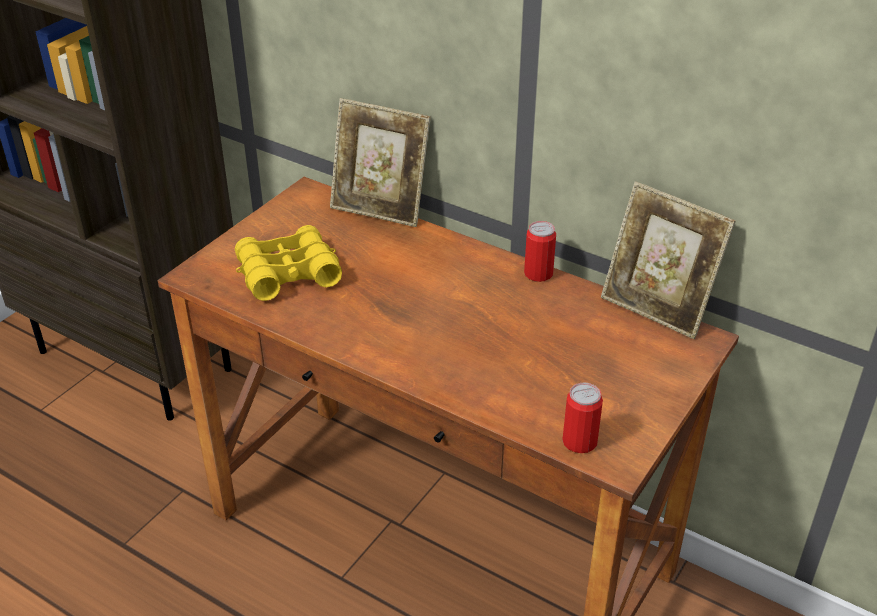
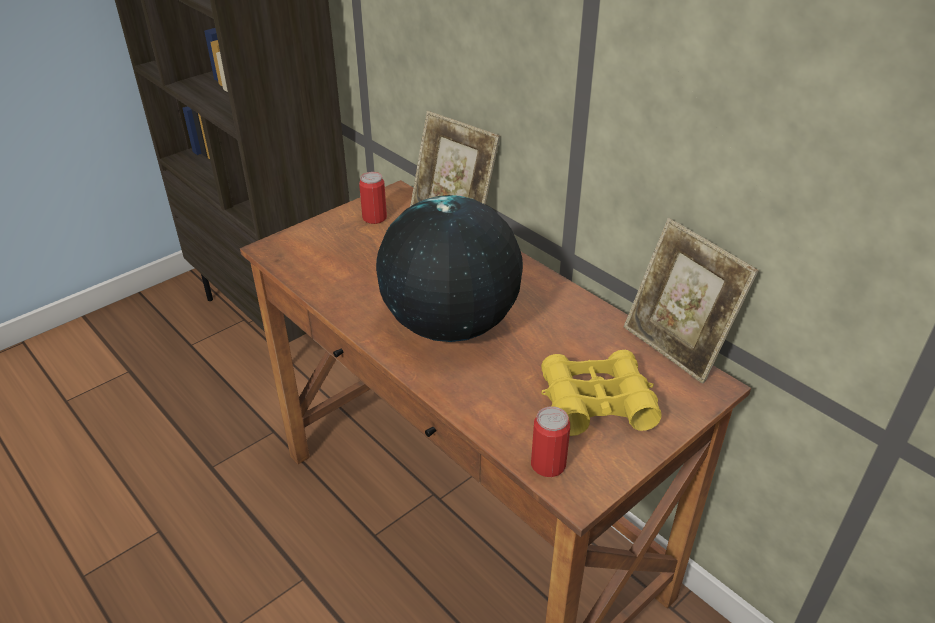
camera: 15 degrees right, 0 degrees up
yellow binoculars [235,225,342,301] -> yellow binoculars moved to [541,350,662,436]
can [524,221,556,282] -> can moved to [359,172,387,224]
none -> globe [376,195,523,342]

